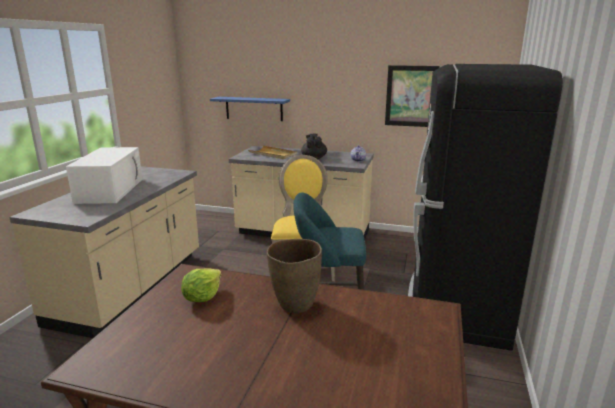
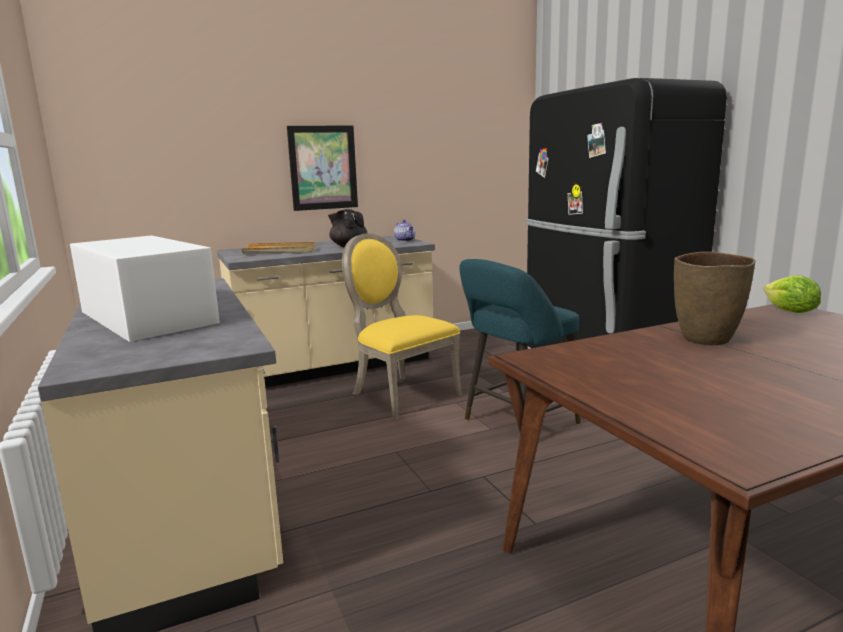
camera: 40 degrees left, 5 degrees down
lettuce [181,269,221,302] -> lettuce moved to [763,275,821,313]
blue shelf [210,97,290,121] -> none
picture [385,65,439,127] -> picture moved to [287,126,358,211]

